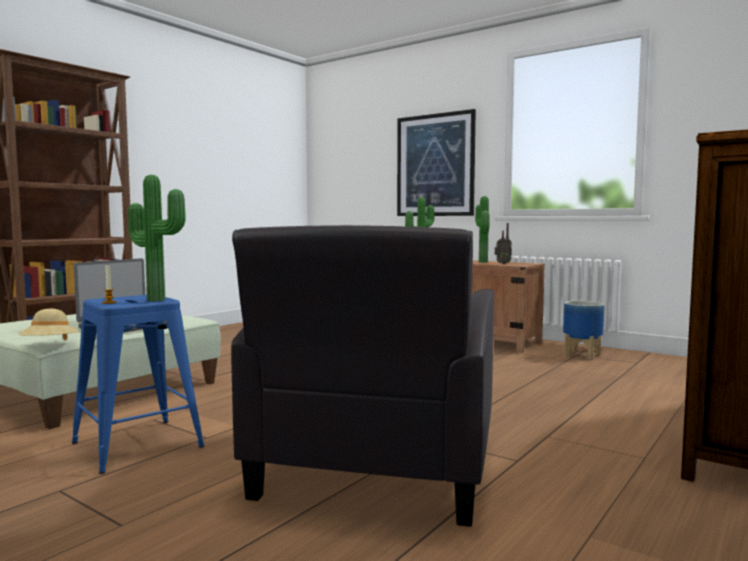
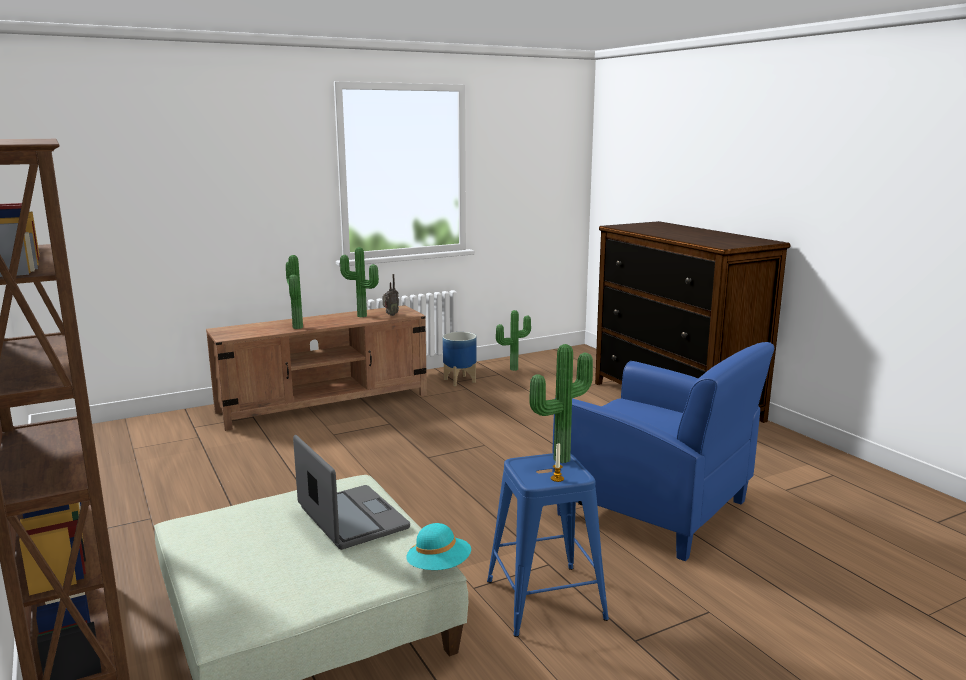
camera: 65 degrees left, 10 degrees up
beige hat [18,309,79,340] -> turquoise hat [406,523,471,570]
black armchair [231,225,494,527] -> blue armchair [552,342,774,561]
picture [397,109,476,216] -> none
none -> potted plant [496,310,531,371]

